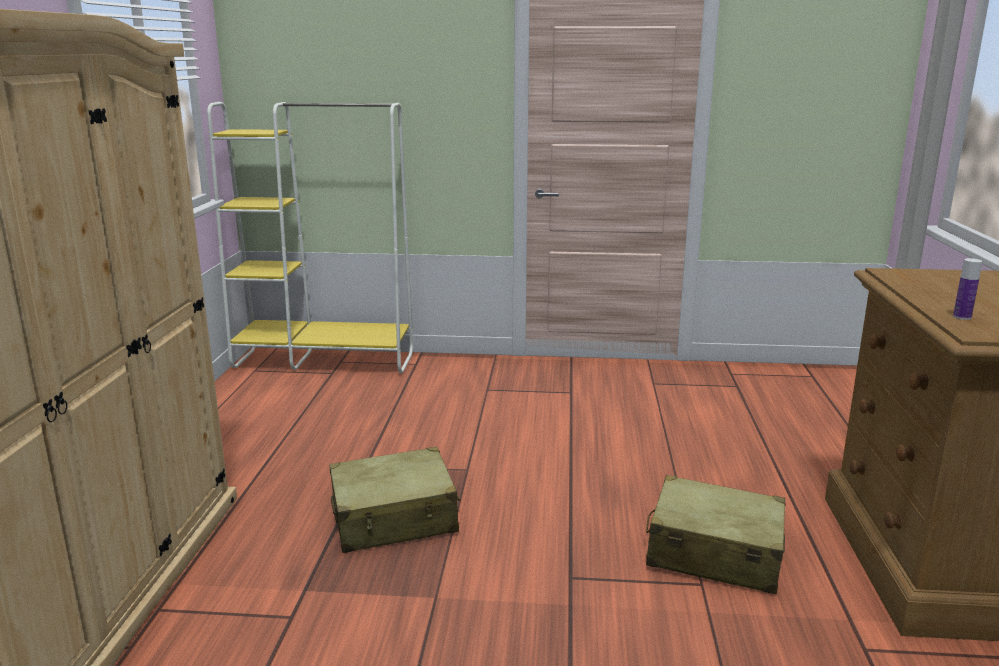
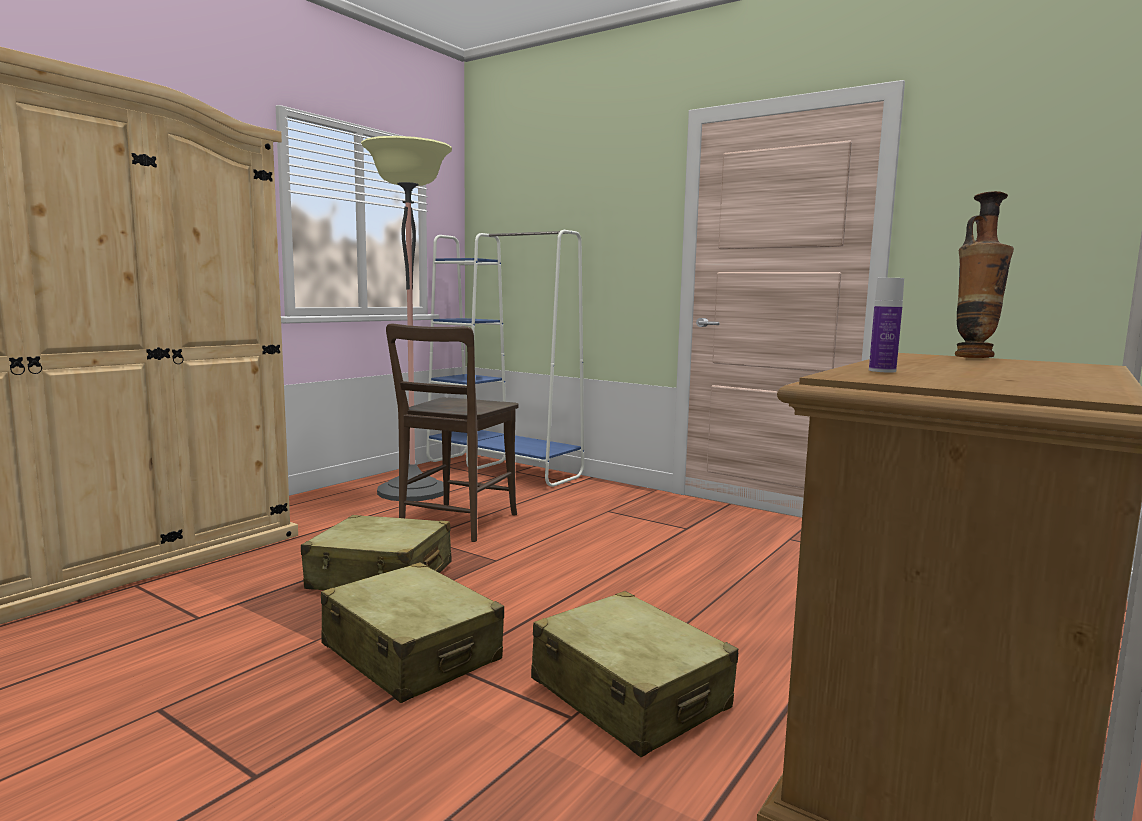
camera: 30 degrees right, 10 degrees down
yellow clothes rack [207,102,413,373] -> blue clothes rack [426,230,584,487]
none -> beige suitcase [321,562,504,703]
none -> floor lamp [361,136,452,501]
none -> brown chair [386,324,519,542]
none -> vase [955,191,1014,358]

